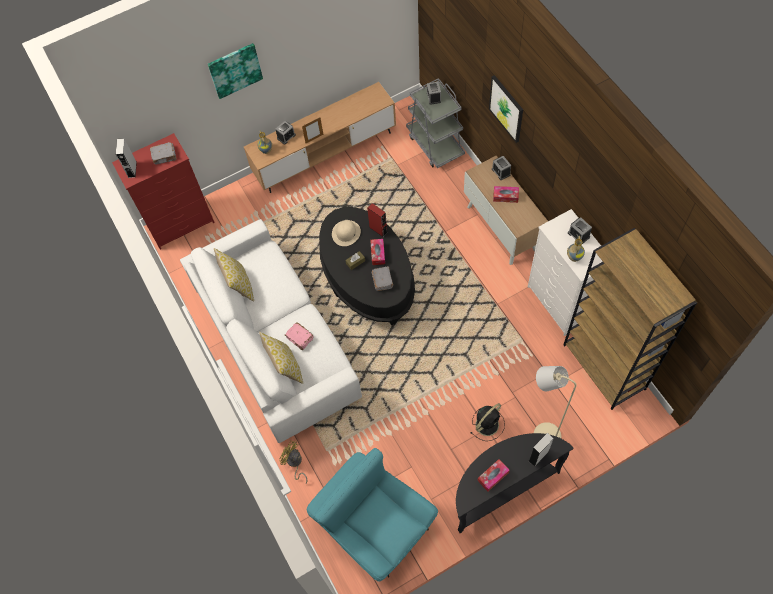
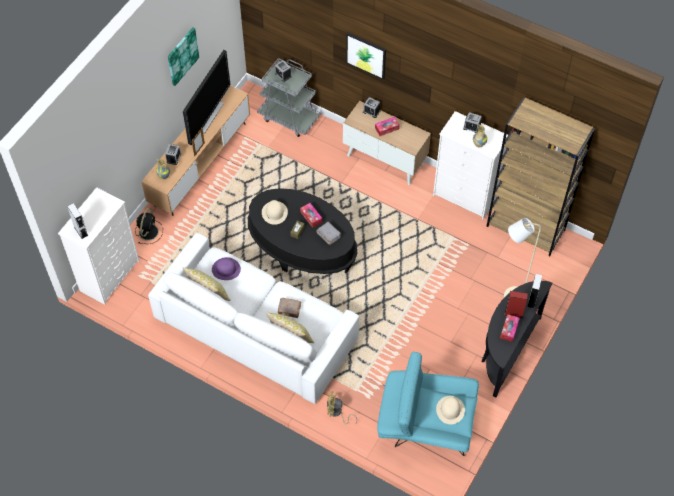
camera: 35 degrees left, 5 degrees down
red dresser [112,133,215,250] -> white dresser [58,187,139,305]
grey book [150,142,177,165] -> none
picture [208,43,263,99] -> picture moved to [168,27,199,86]
pink book [285,322,314,350] -> brown book [278,298,301,318]
red speaker [367,203,388,237] -> red speaker moved to [505,291,528,318]
black fan [471,403,505,441] -> black fan moved to [135,208,163,244]
none -> television [183,50,230,145]
none -> purple hat [212,257,241,280]
none -> beige hat [436,396,465,424]

